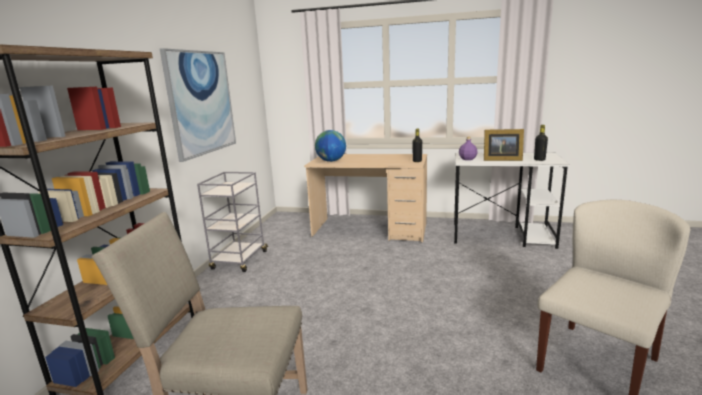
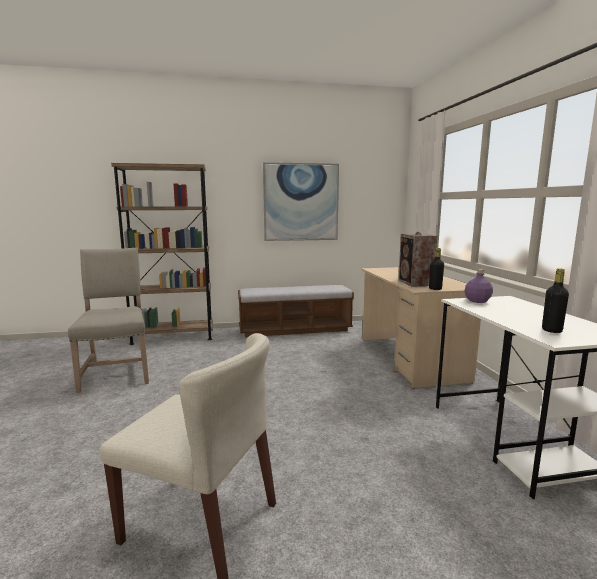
camera: 65 degrees right, 5 degrees down
grey cart [197,172,268,272] -> bench [238,285,354,337]
globe [315,130,346,162] -> none
picture frame [484,129,524,161] -> none
none -> speaker [398,232,437,287]

